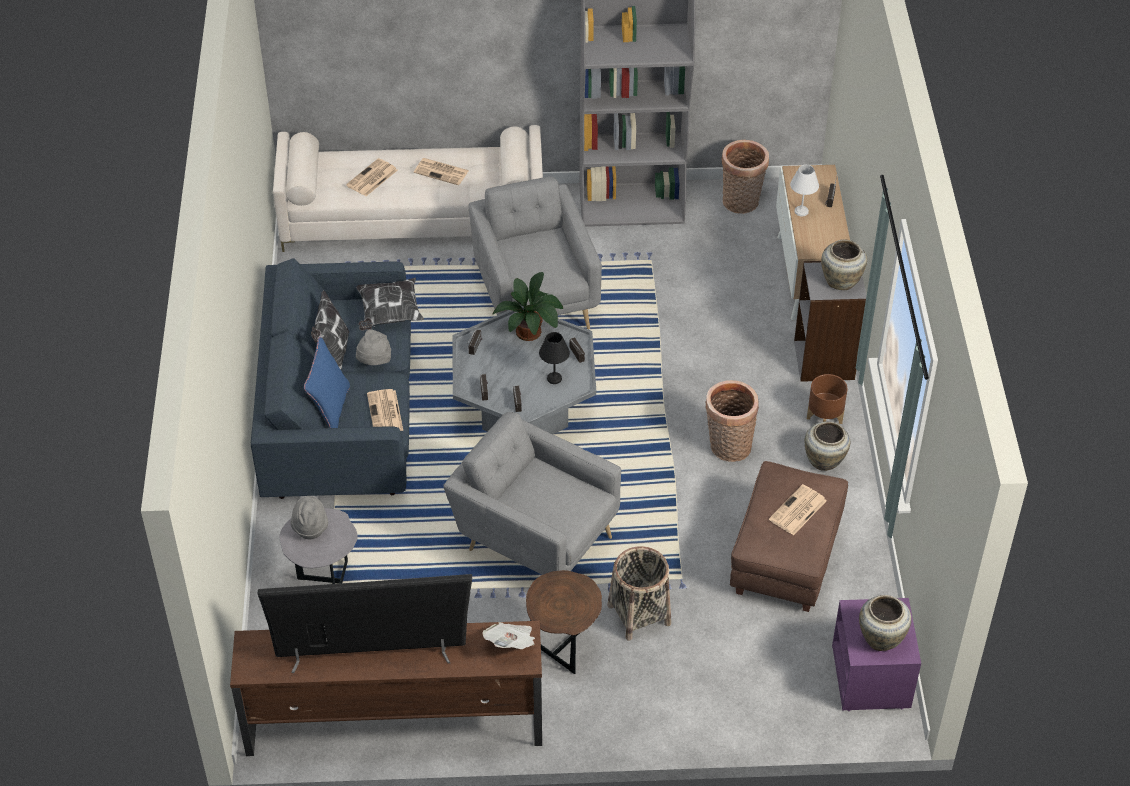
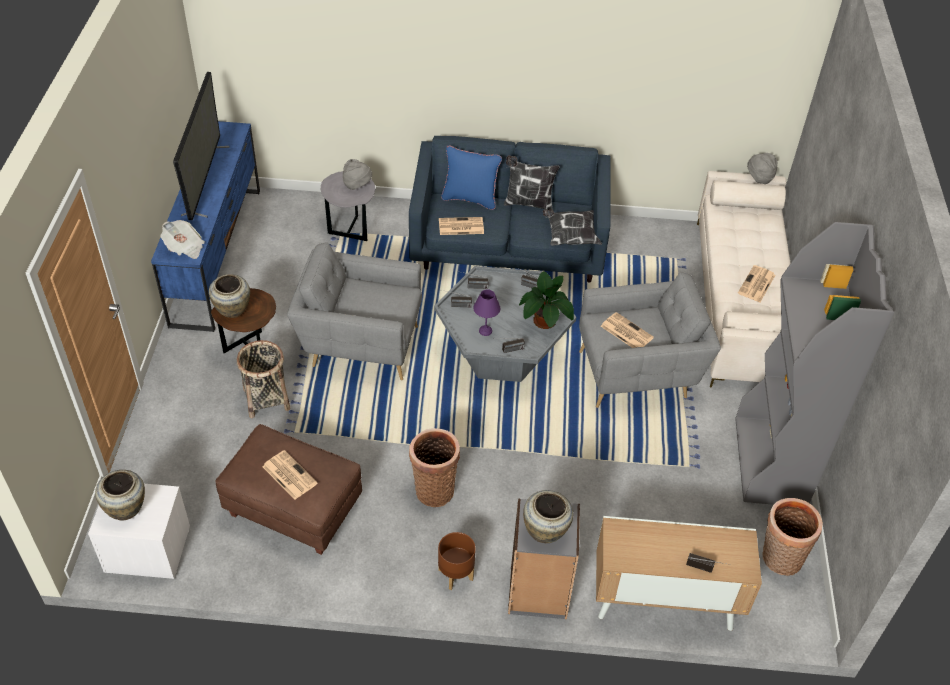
camera: 95 degrees right, 0 degrees up
brown tv stand [230,621,542,756] -> blue tv stand [151,121,260,332]
newspaper [346,158,398,196] -> newspaper moved to [601,312,654,348]
grey hat [356,329,391,365] -> grey hat moved to [747,153,778,184]
grey armchair [443,412,621,575] -> grey armchair turned 120 degrees counterclockwise [287,243,422,380]
black table lamp [539,332,570,384] -> purple table lamp [473,289,500,336]
white table lamp [790,165,819,216] -> none
beige vase [805,422,850,471] -> beige vase moved to [209,274,250,318]
purple nightstand [832,598,921,711] -> white nightstand [88,484,190,579]

